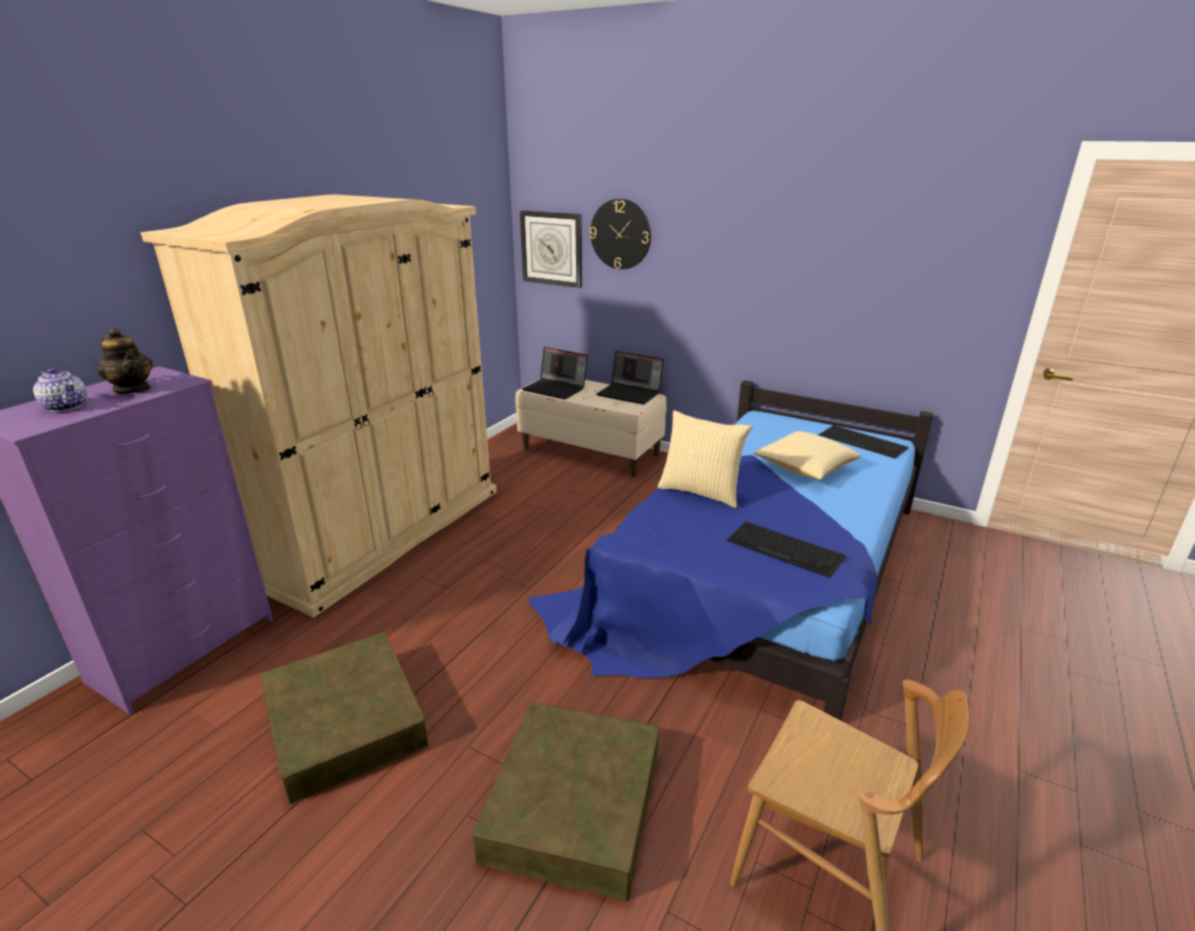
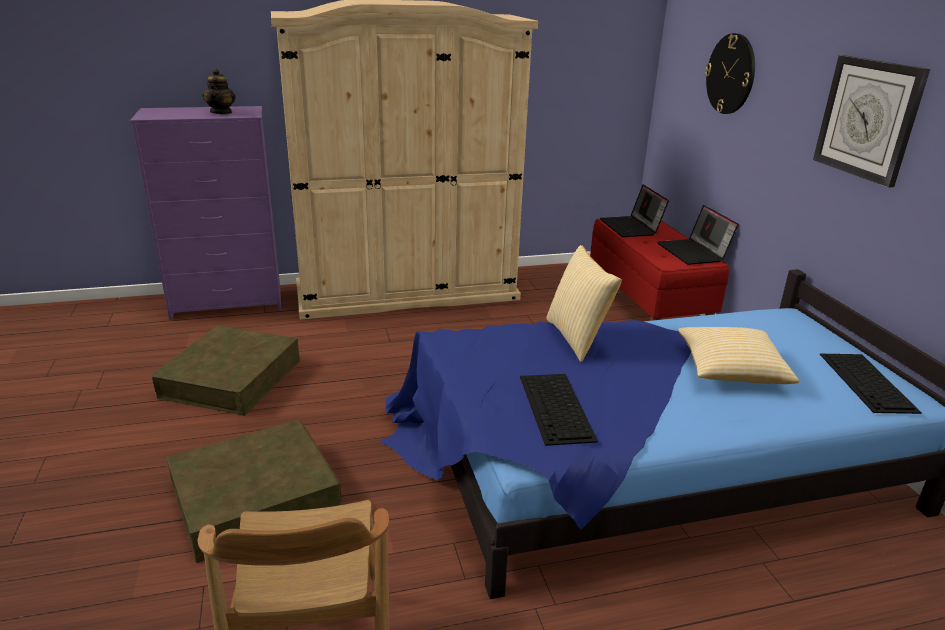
camera: 45 degrees right, 0 degrees up
teapot [33,368,87,412] -> none
beige bench [516,379,666,477] -> red bench [590,217,729,321]
wall clock [520,210,582,288] -> wall clock moved to [813,55,930,187]

